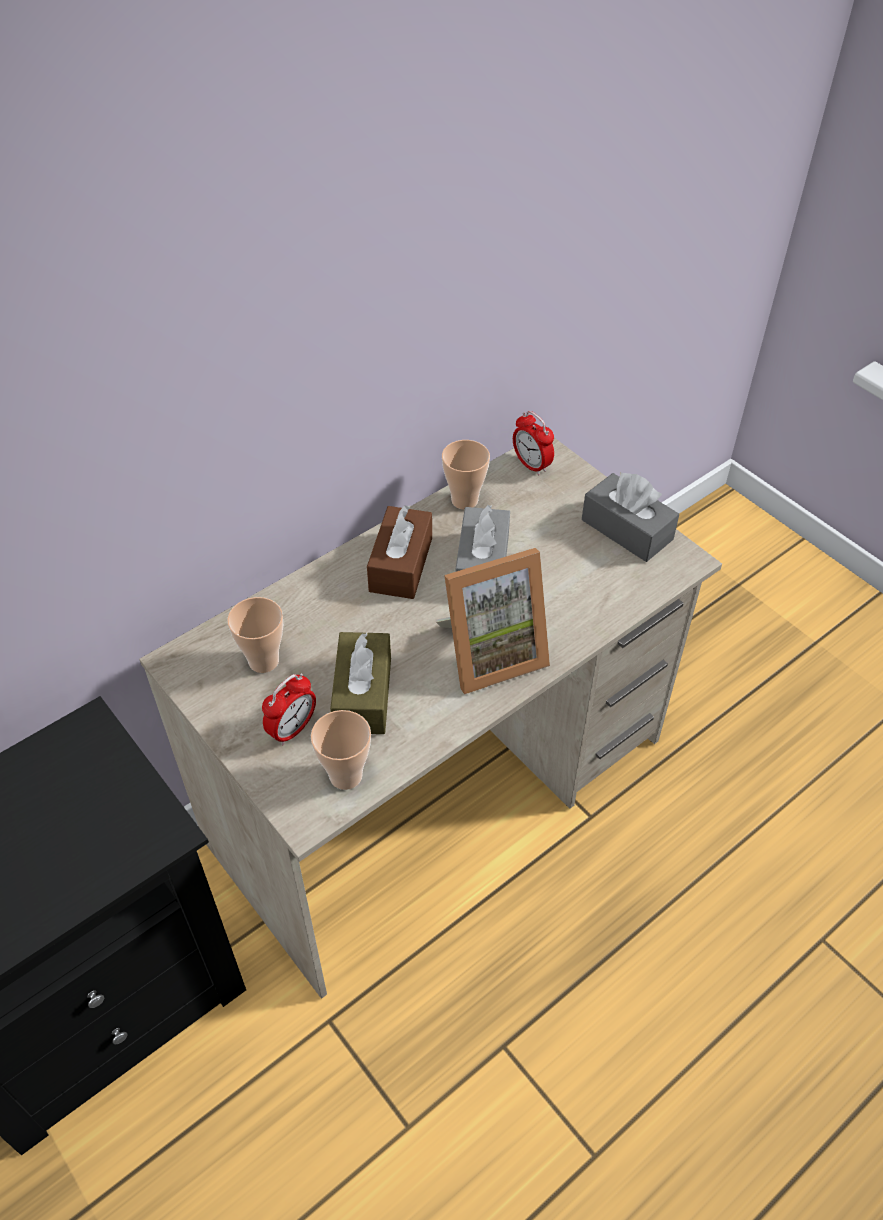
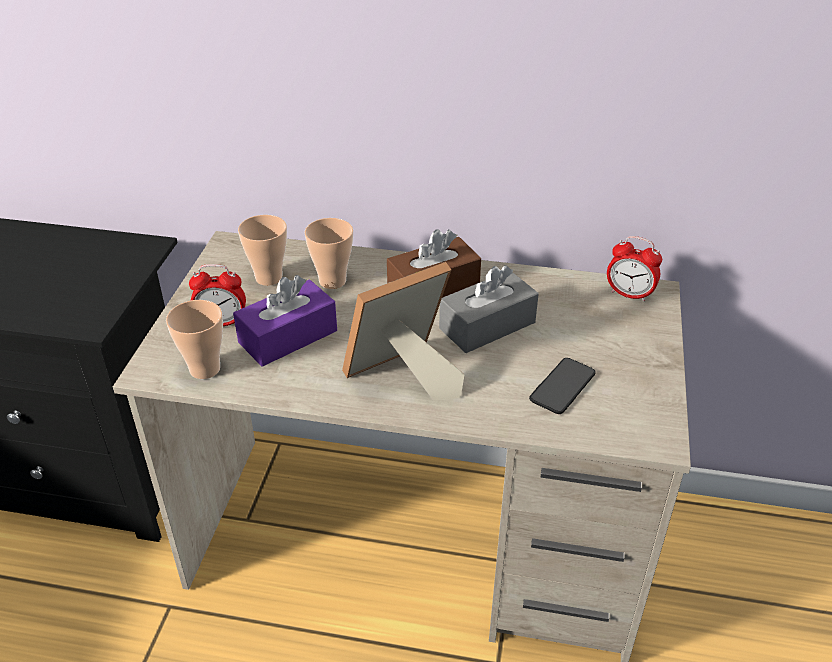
camera: 50 degrees right, 10 degrees down
brown tissue box [330,632,391,734] -> purple tissue box [233,275,337,367]
picture frame [436,548,550,694] -> picture frame turned 120 degrees clockwise [342,262,464,400]
cup [442,440,490,510] -> cup moved to [304,218,353,289]
alarm clock [513,411,554,476] -> alarm clock turned 75 degrees counterclockwise [607,236,662,302]
grey tissue box [582,472,679,562] -> none
none -> phone [529,358,596,414]

